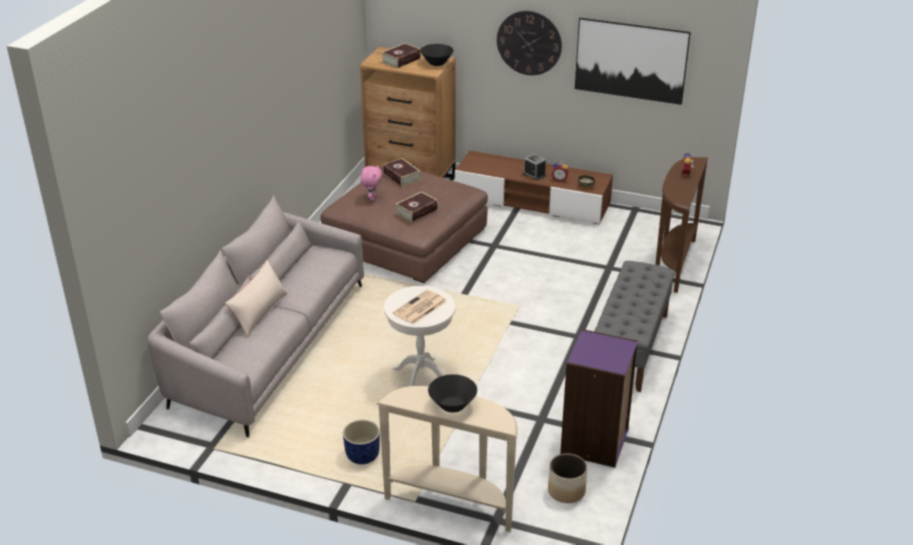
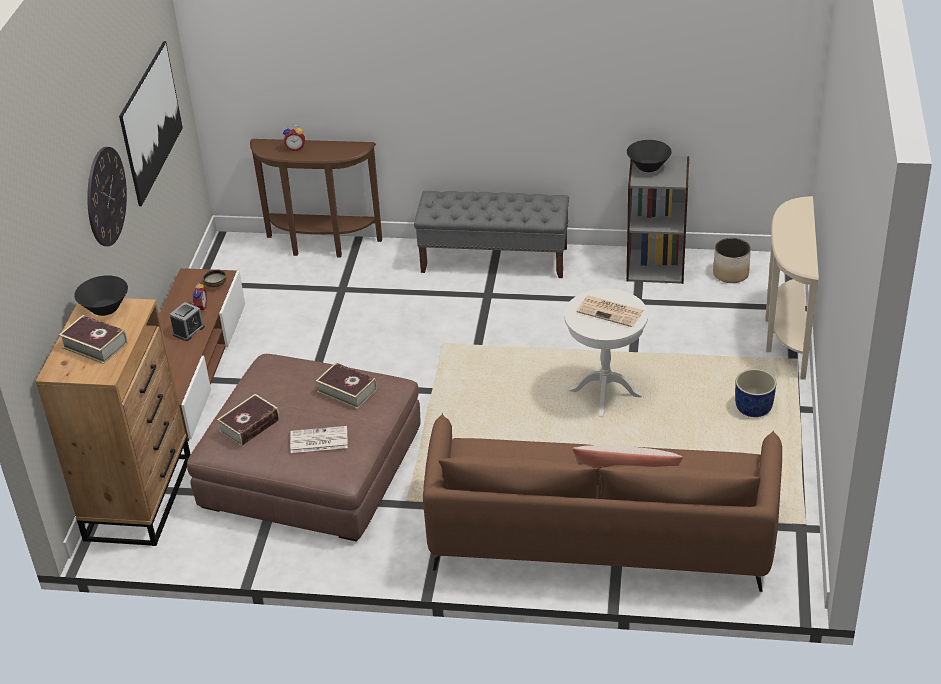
camera: 100 degrees left, 5 degrees up
grey sofa [147,195,364,437] -> brown sofa [423,413,782,592]
pink plush toy [361,165,382,200] -> newspaper [290,426,348,453]
black bowl [428,374,477,413] -> black bowl moved to [627,140,672,172]
purple bookcase [560,329,638,468] -> grey bookcase [626,156,689,284]

